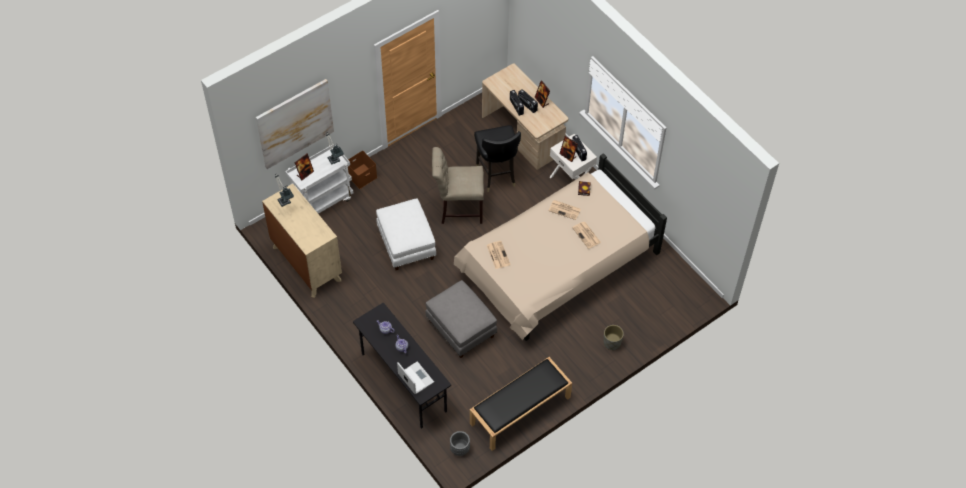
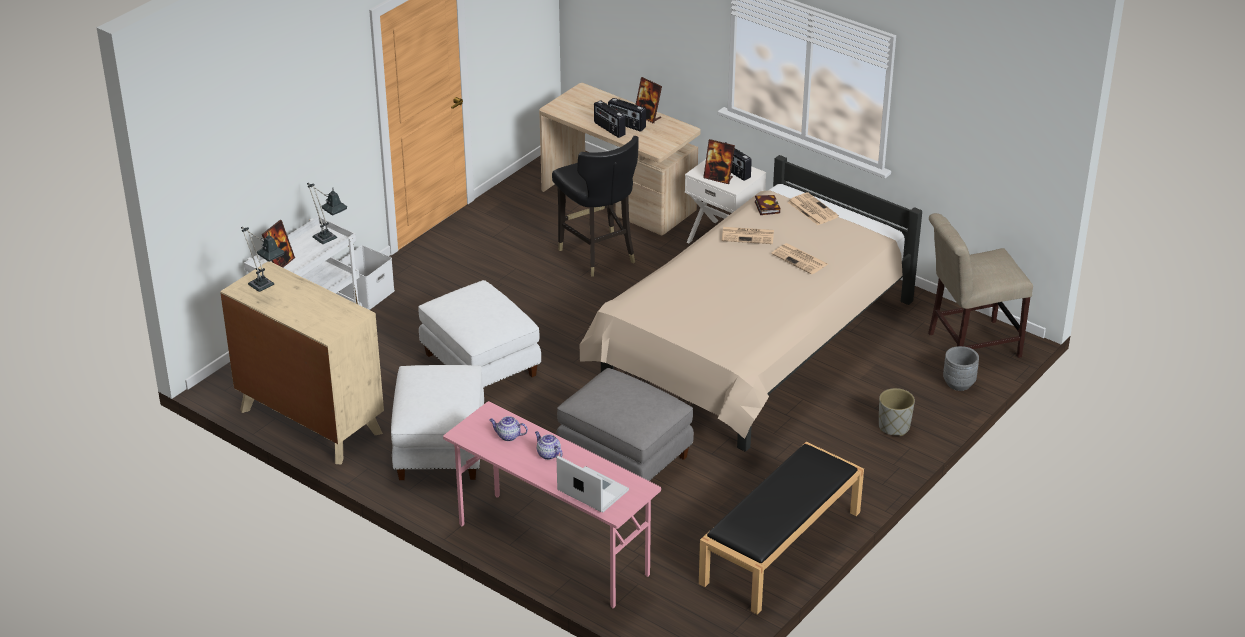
camera: 15 degrees left, 20 degrees down
picture [256,79,334,169] -> none
brown storage box [348,151,377,189] -> white storage box [339,245,395,310]
black desk [353,303,451,428] -> pink desk [443,401,661,608]
beige chair [432,147,484,224] -> beige chair moved to [928,213,1033,358]
grey planter [450,431,470,456] -> grey planter moved to [943,346,979,391]
newspaper [487,241,511,269] -> newspaper moved to [788,192,839,225]
none -> white ottoman [391,365,484,480]

